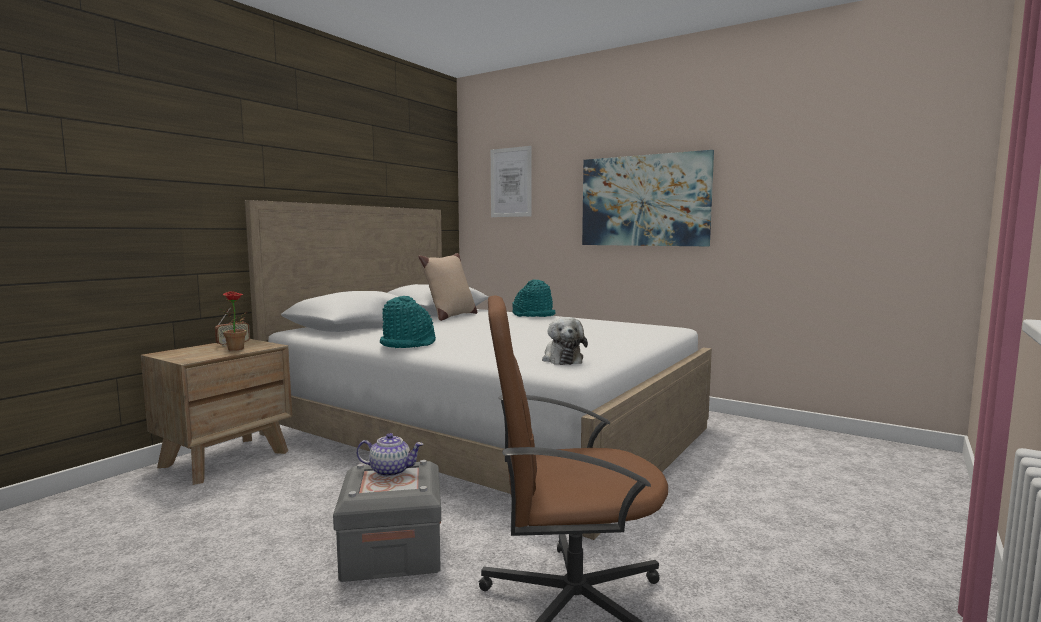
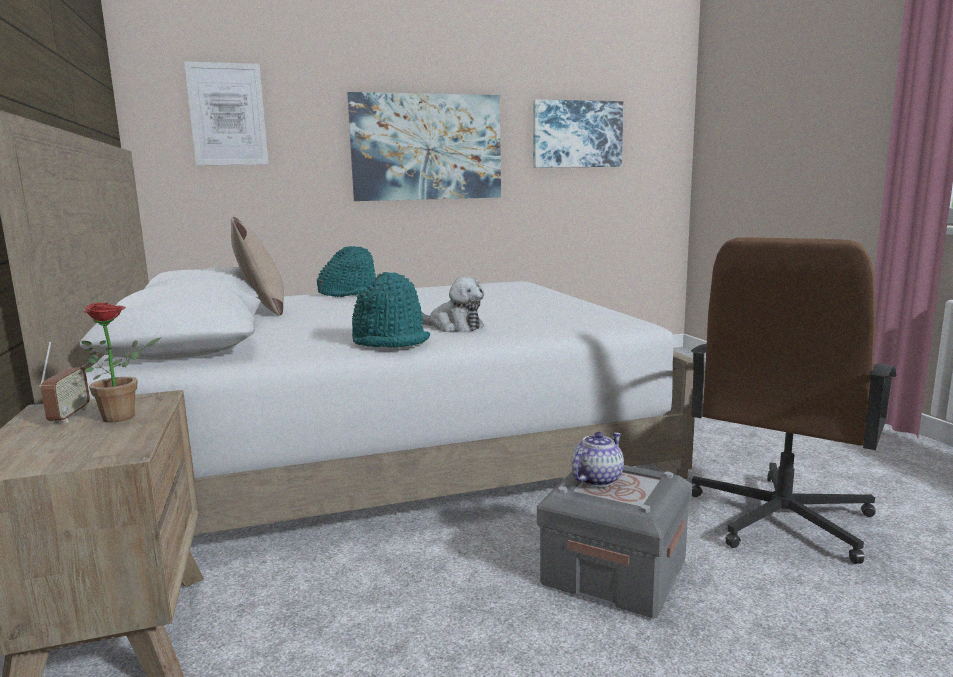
camera: 50 degrees left, 5 degrees up
plush toy [542,317,588,365] -> plush toy moved to [422,276,484,332]
none -> picture [533,100,623,168]

